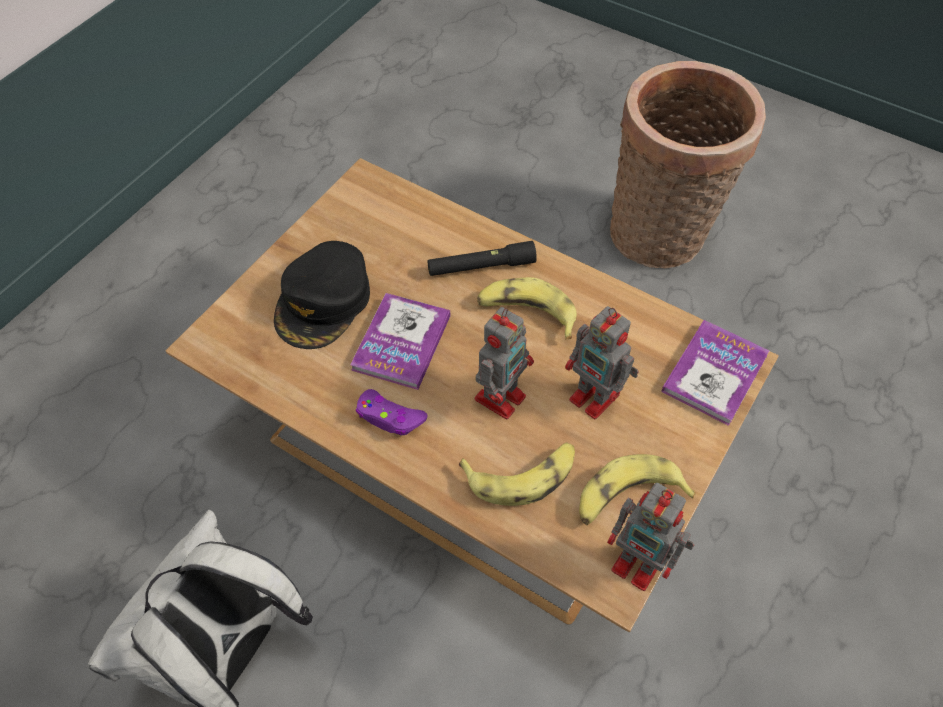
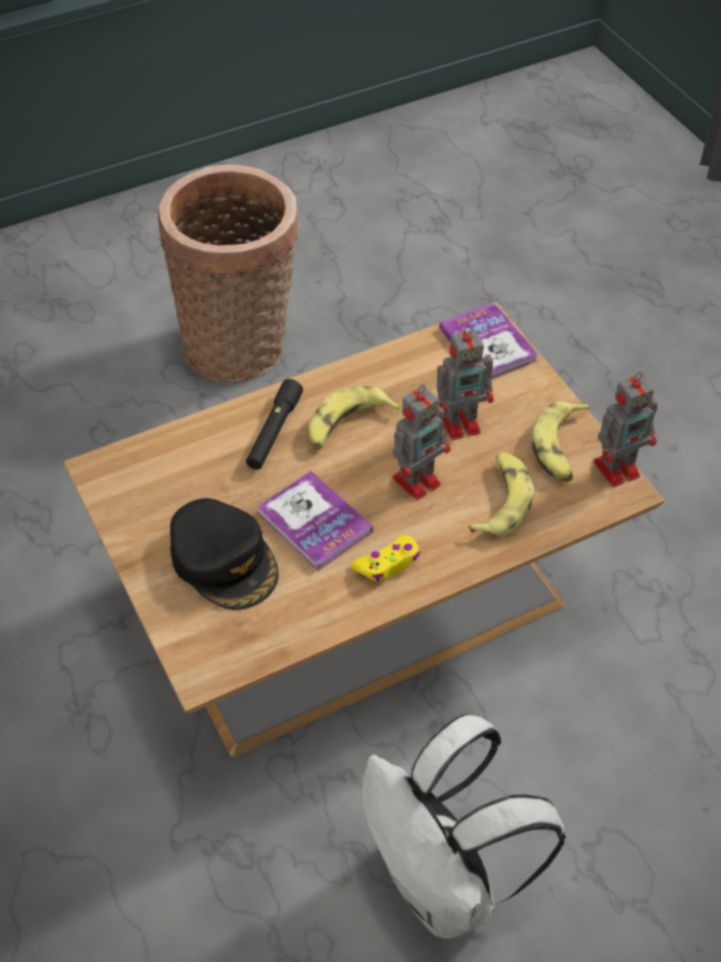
camera: 60 degrees left, 5 degrees down
purple game controller [356,389,428,436] -> yellow game controller [351,535,420,581]
toy robot [475,307,534,419] -> toy robot turned 75 degrees clockwise [392,384,451,500]

